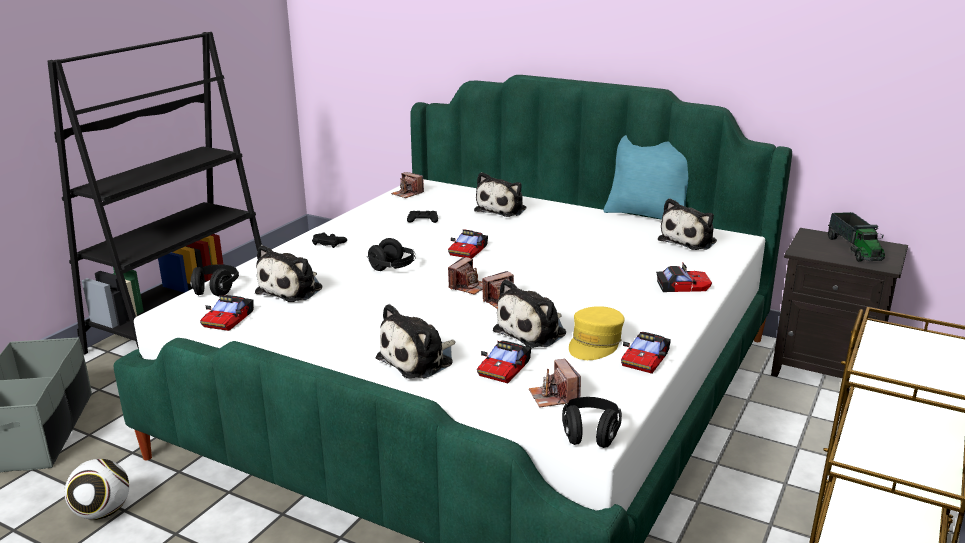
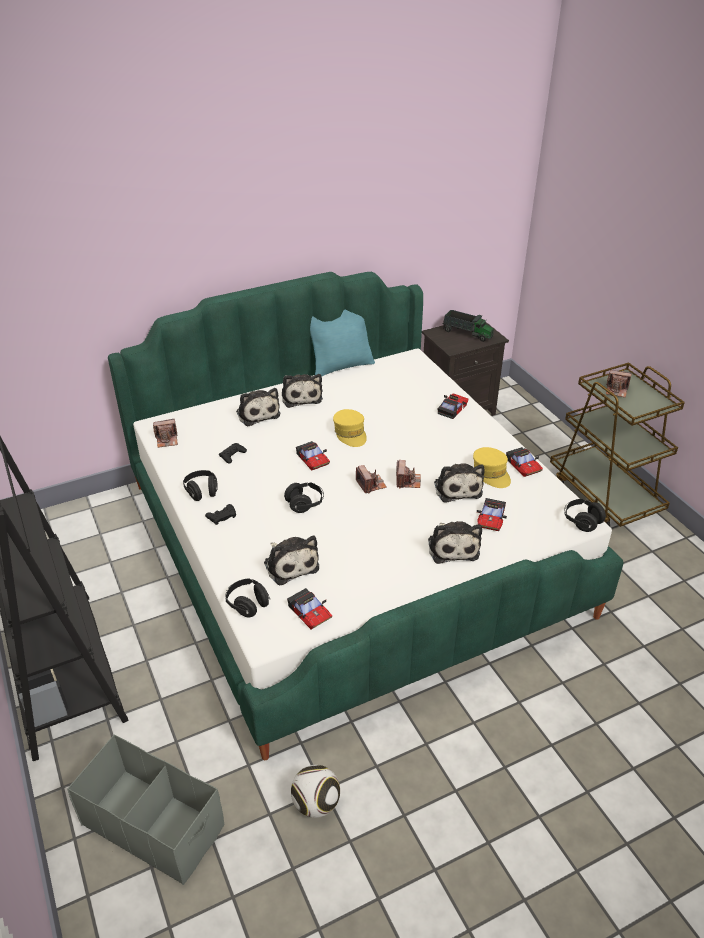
camera: 55 degrees left, 15 degrees up
toy car [477,340,531,383] -> toy car turned 45 degrees clockwise [477,498,507,531]
camera [529,359,581,408] -> camera moved to [606,370,631,398]
plush toy [658,198,717,250] -> plush toy moved to [282,374,323,408]
none -> black headphones [183,470,218,501]
none -> yellow cap [333,409,367,447]

